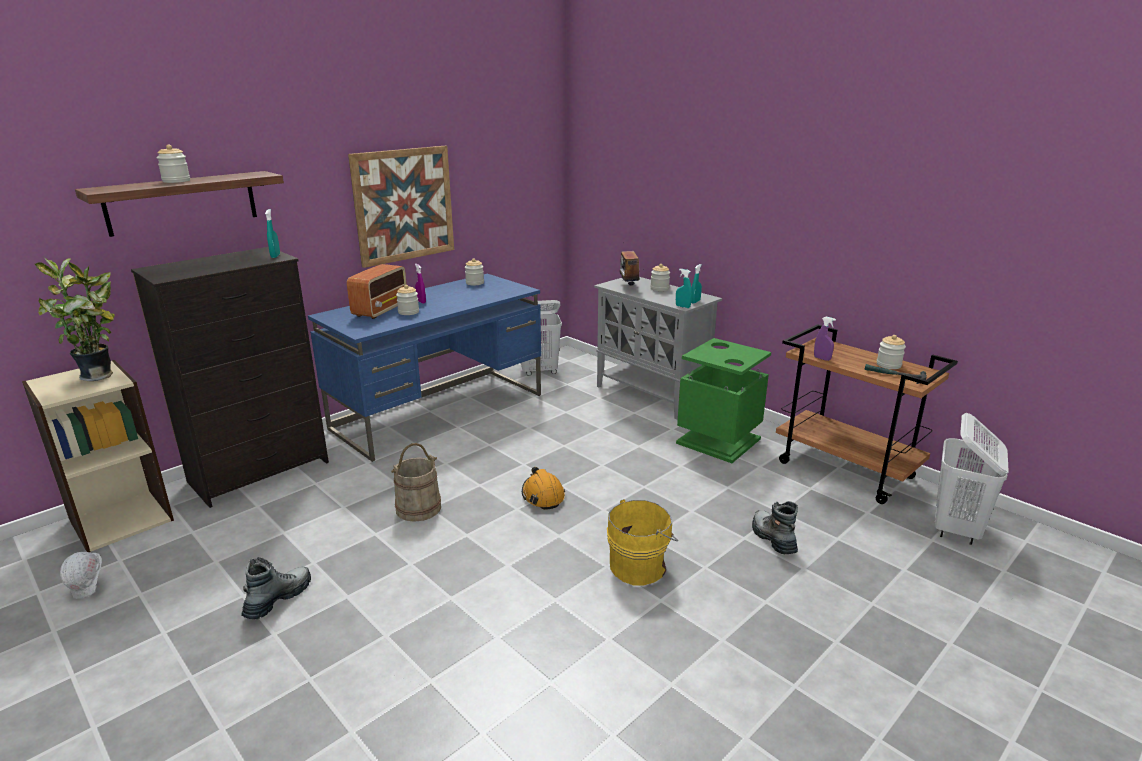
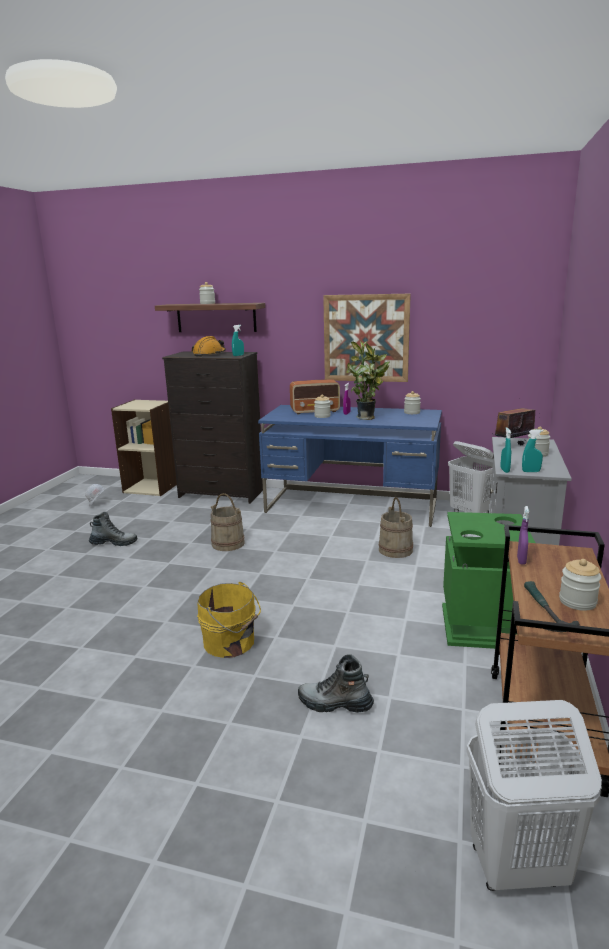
camera: 60 degrees right, 5 degrees down
potted plant [34,257,115,381] -> potted plant moved to [346,340,389,420]
orange hard hat [522,467,565,510] -> orange hard hat moved to [192,336,226,357]
boot [752,501,798,554] -> boot turned 120 degrees counterclockwise [298,654,374,713]
none -> beige bucket [378,497,413,558]

